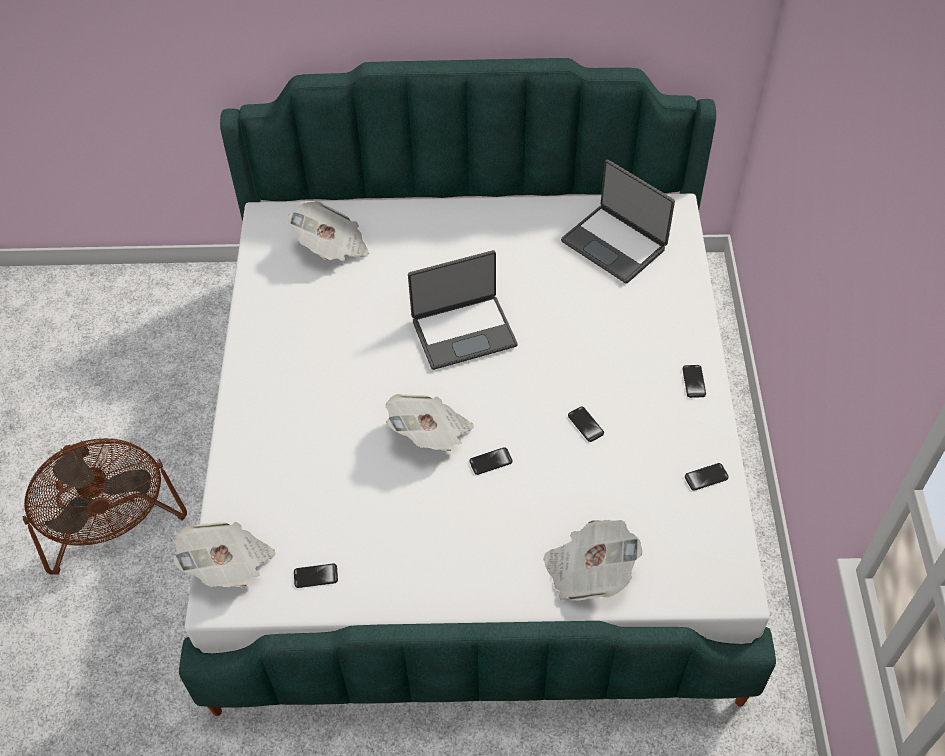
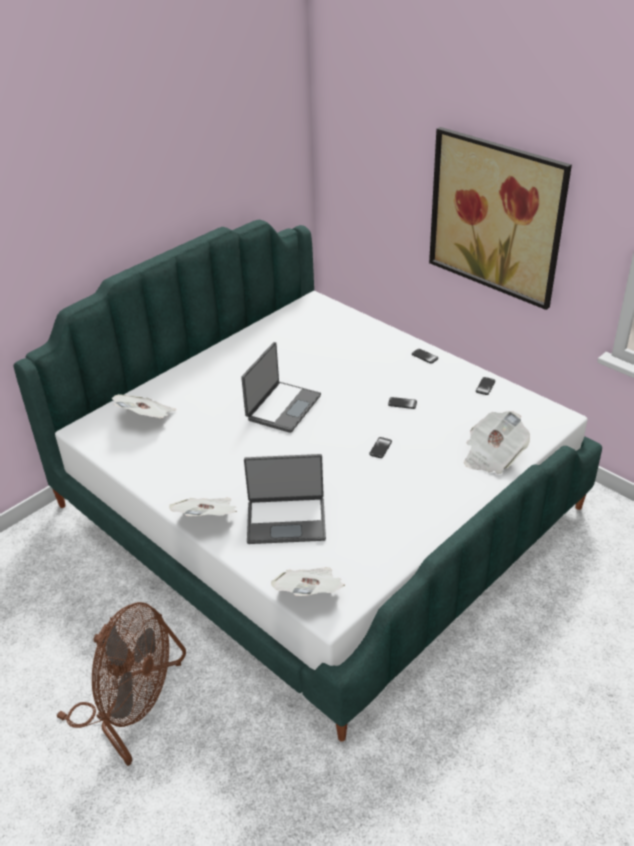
camera: 45 degrees left, 15 degrees down
phone [294,563,338,588] -> none
newspaper [385,394,474,451] -> newspaper moved to [169,497,237,516]
laptop [561,160,675,284] -> laptop moved to [244,454,326,544]
none -> picture [429,127,572,310]

